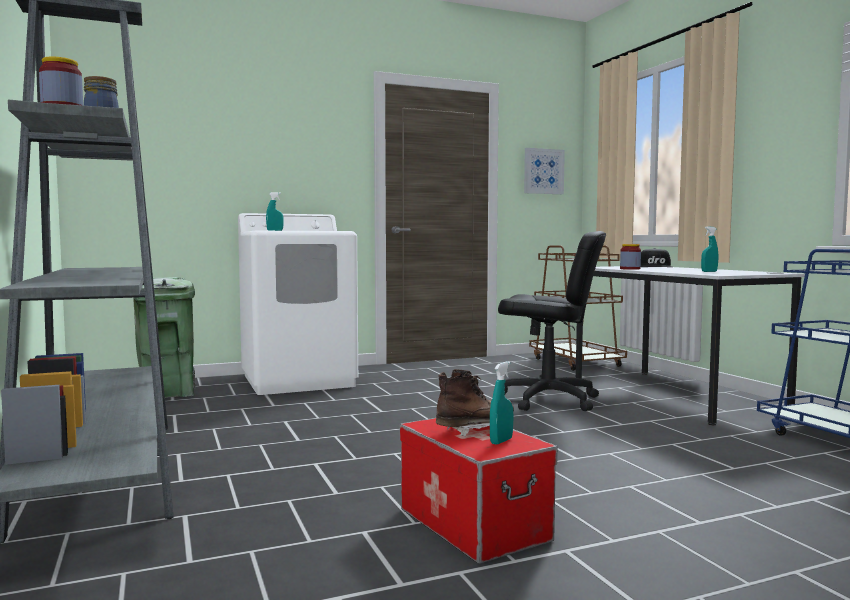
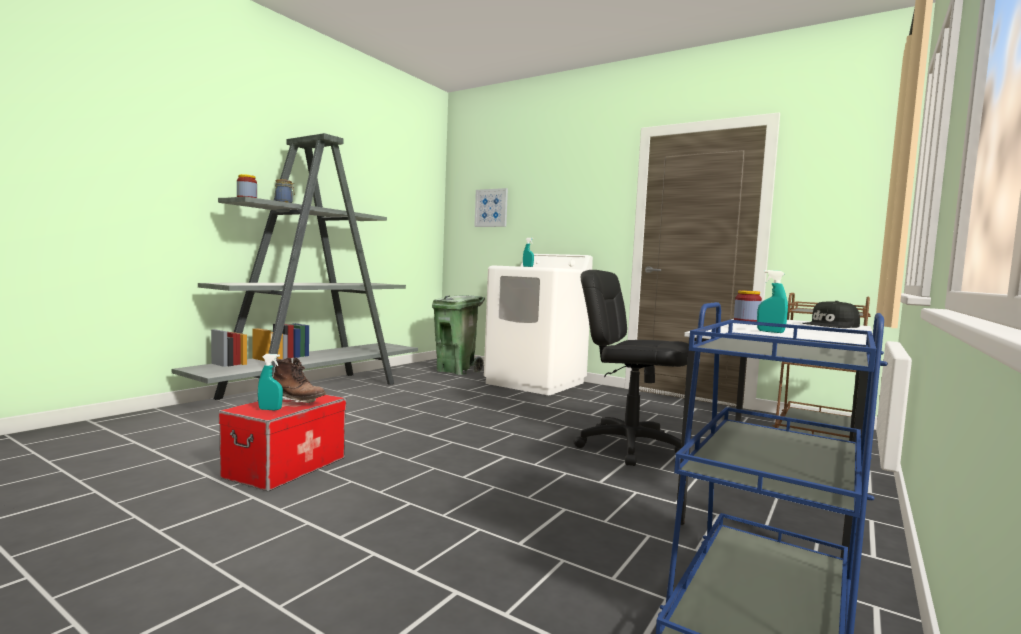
camera: 55 degrees right, 0 degrees up
black office chair [498,231,606,411] -> black office chair turned 135 degrees clockwise [573,270,689,466]
picture [524,148,565,194] -> picture moved to [474,188,508,227]

